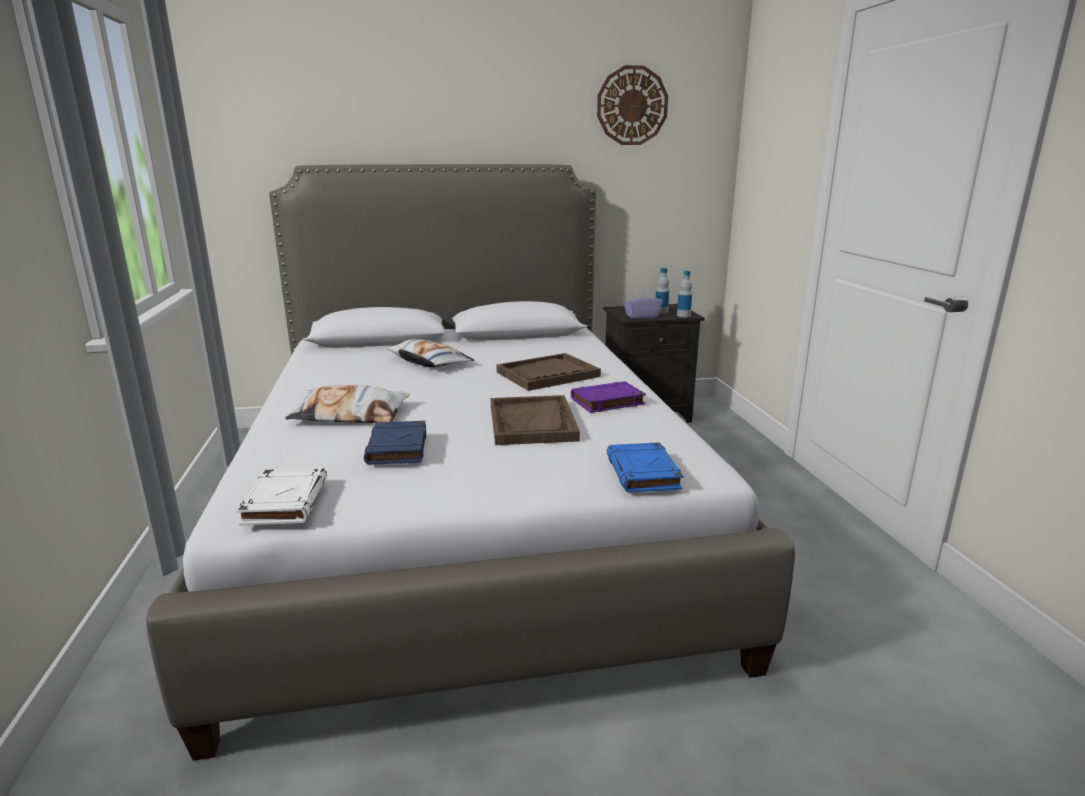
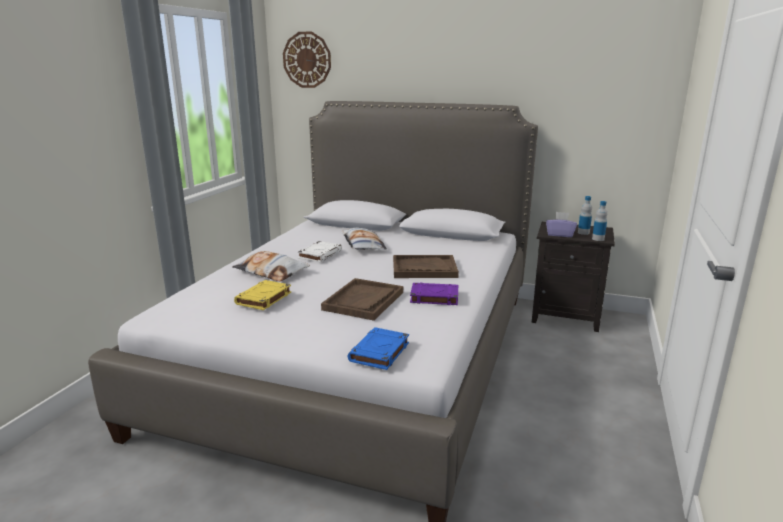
camera: 30 degrees right, 0 degrees up
white book [237,468,327,526] -> white book moved to [297,241,342,262]
blue book [364,421,426,465] -> yellow book [234,280,291,310]
wall clock [597,65,668,145] -> wall clock moved to [283,32,331,88]

